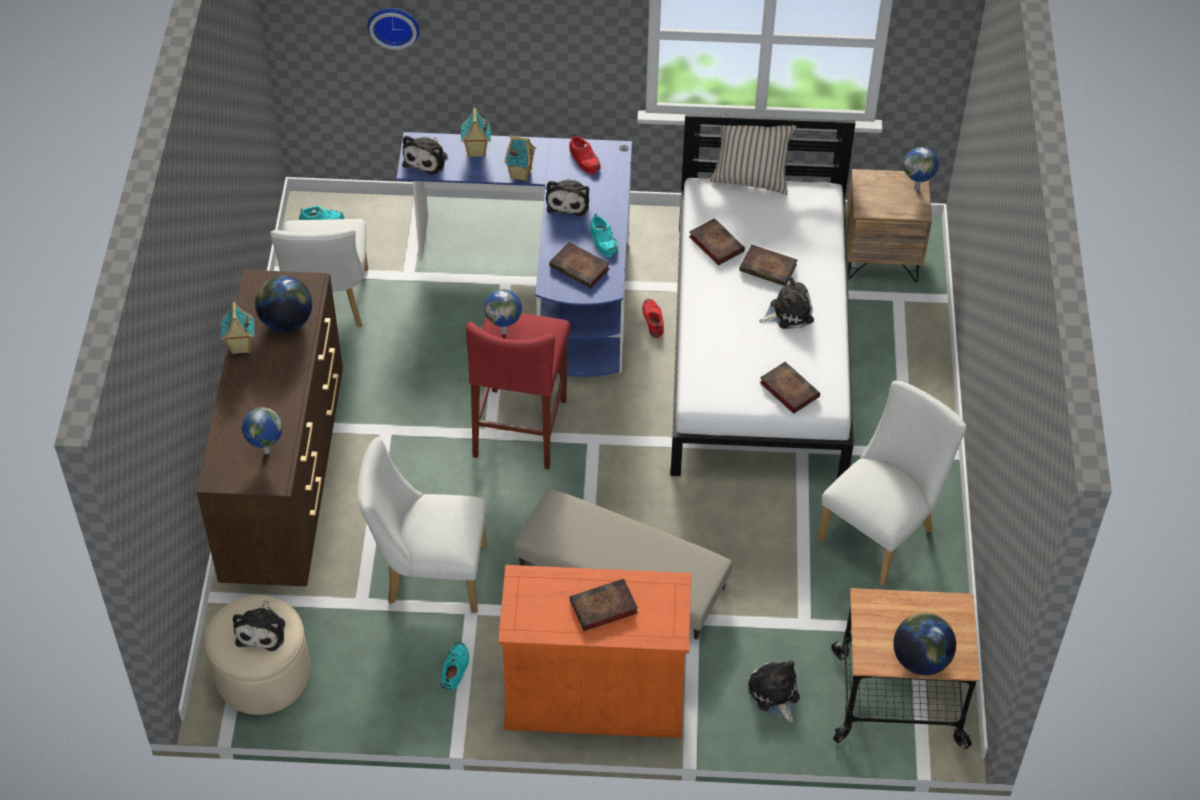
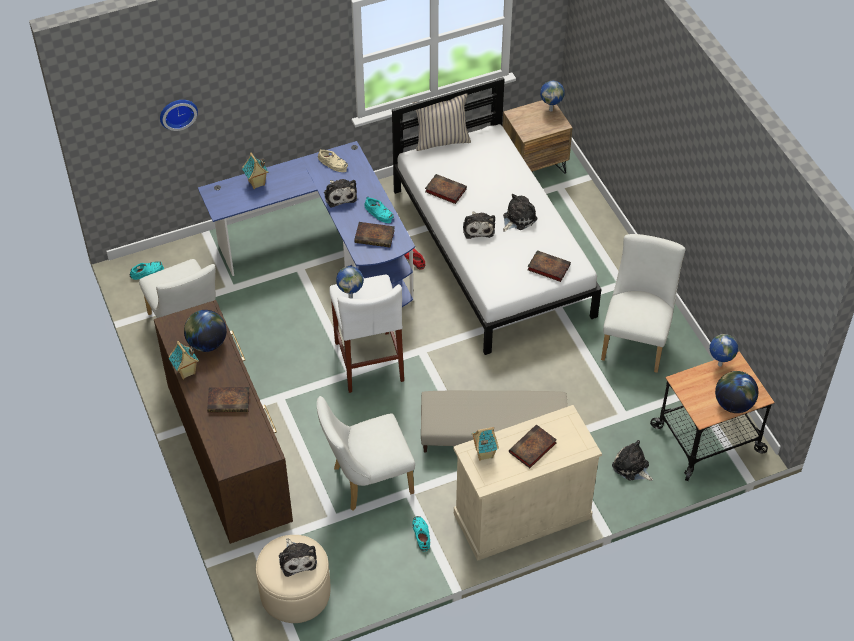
camera: 25 degrees left, 0 degrees up
globe [242,407,283,454] -> globe moved to [710,334,738,367]
plush toy [402,135,448,175] -> plush toy moved to [463,211,495,239]
red stool [466,313,570,469] -> white stool [329,275,404,393]
orange cabinet [498,565,691,738] -> beige cabinet [453,405,602,561]
toy house [504,135,536,181] -> toy house moved to [472,427,499,461]
red shoe [569,134,601,175] -> beige shoe [318,149,348,172]
book [739,245,797,286] -> book moved to [207,387,250,413]

